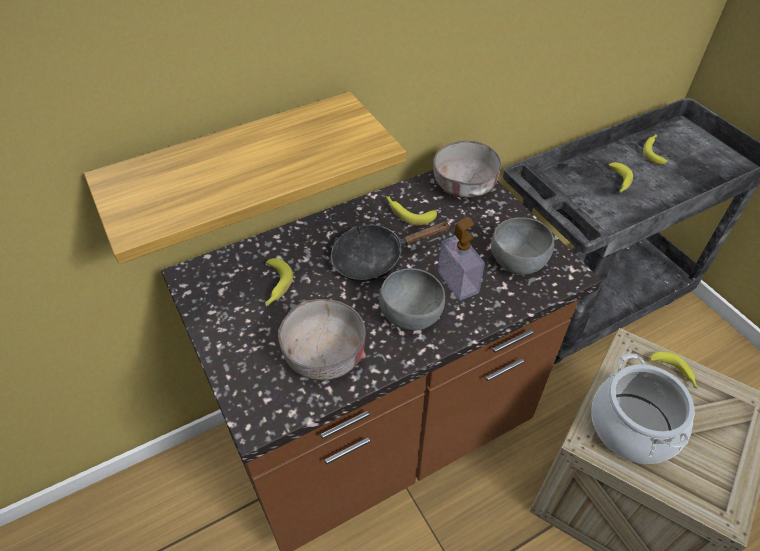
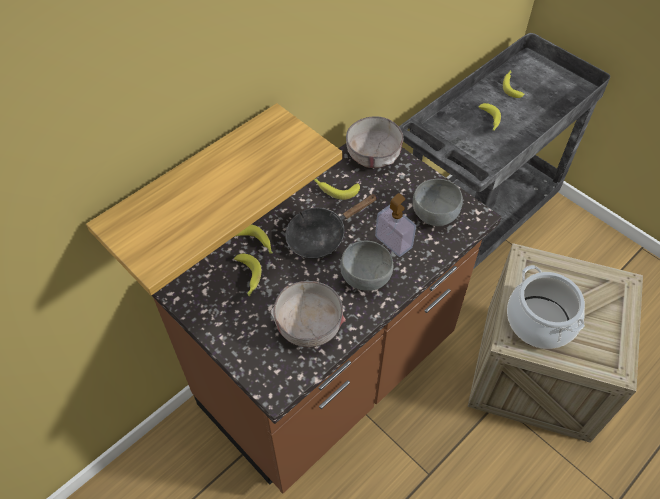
camera: 15 degrees left, 5 degrees up
banana [650,351,699,389] -> banana moved to [234,224,272,254]

